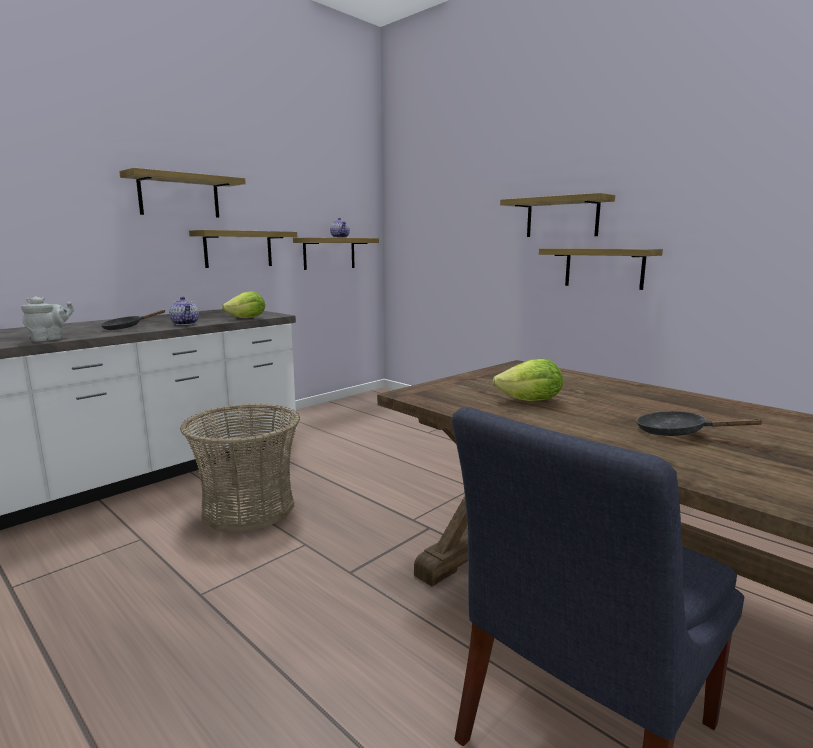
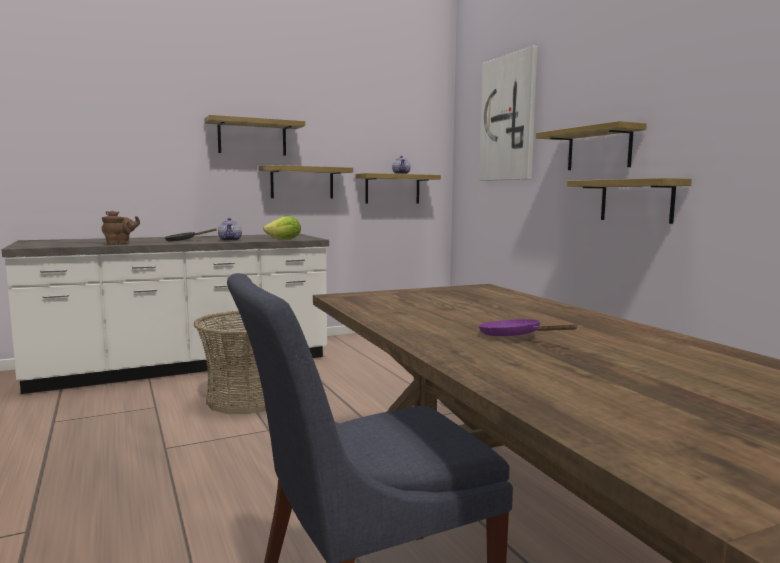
camera: 20 degrees right, 5 degrees down
grey teapot [21,296,74,342] -> brown teapot [102,211,140,244]
lettuce [493,358,563,401] -> none
black frying pan [636,411,764,436] -> purple frying pan [478,319,578,336]
none -> picture [479,46,538,181]

